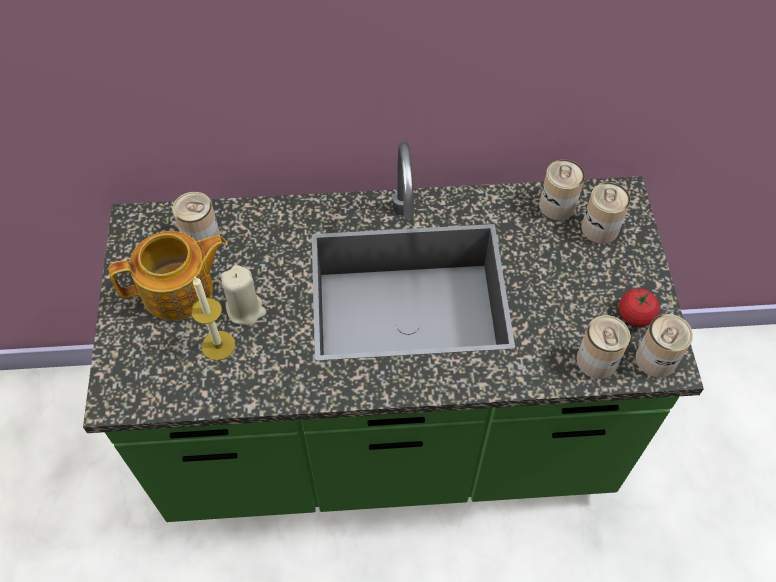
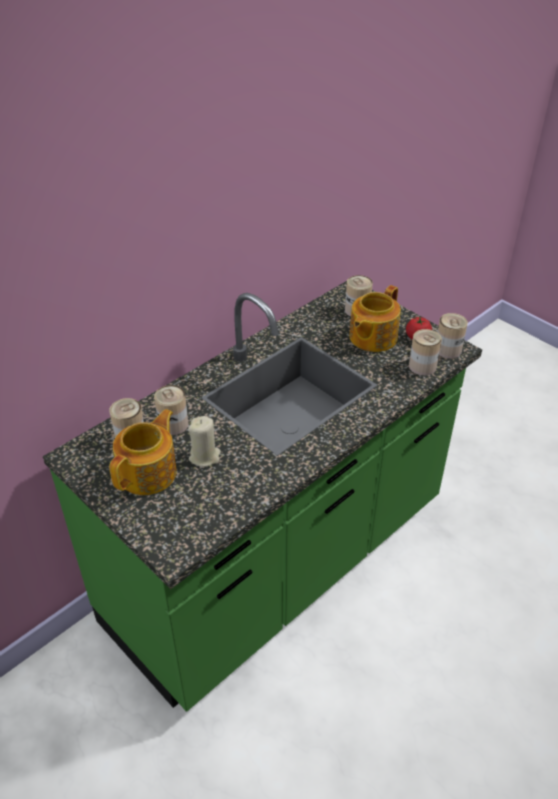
camera: 40 degrees left, 15 degrees down
candle [191,277,235,361] -> none
can [539,160,585,220] -> can moved to [154,385,188,435]
none -> teapot [350,285,401,352]

